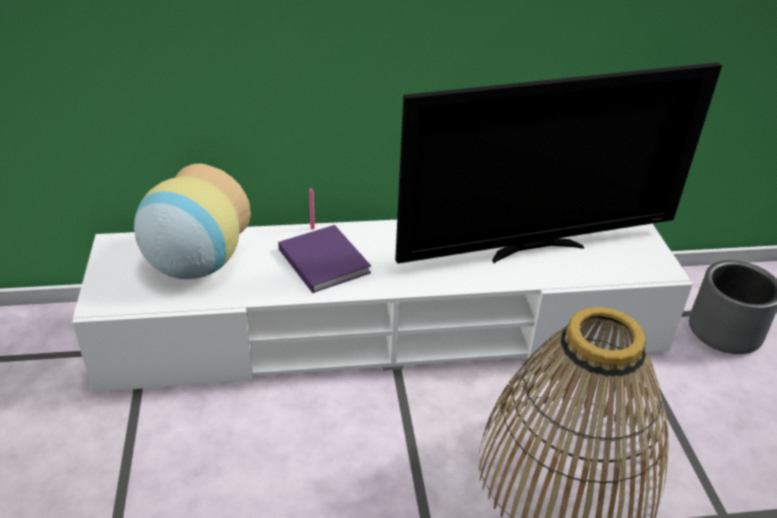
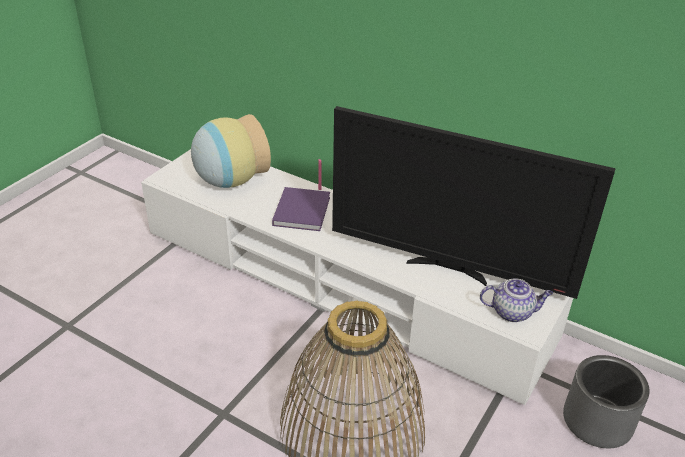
camera: 40 degrees right, 0 degrees up
none -> teapot [480,278,553,322]

